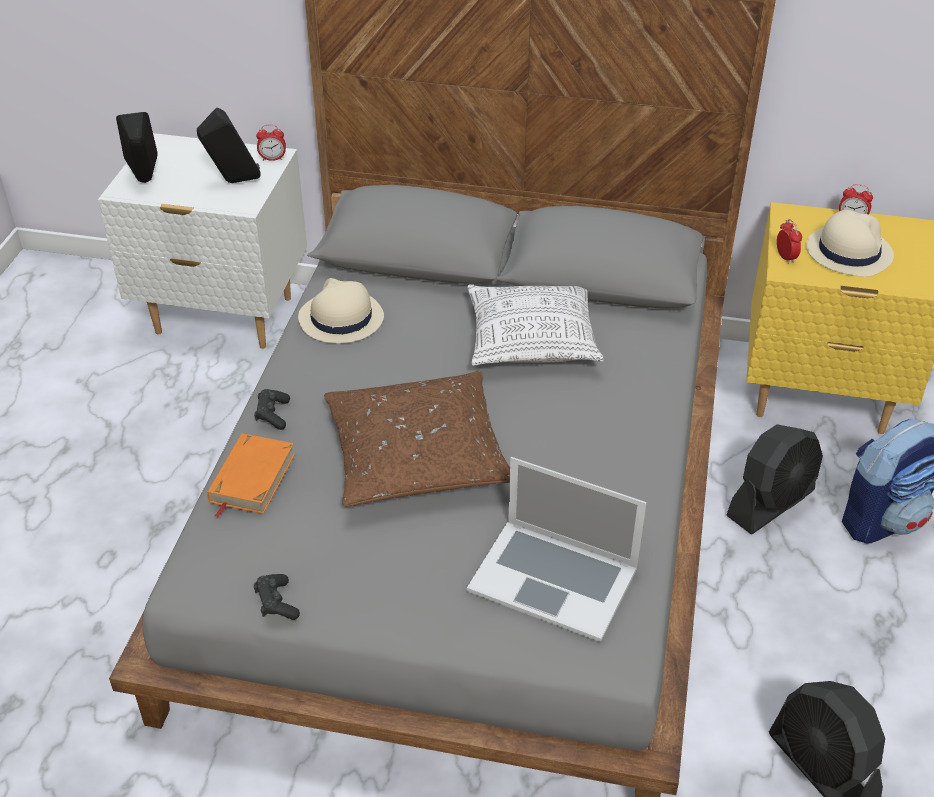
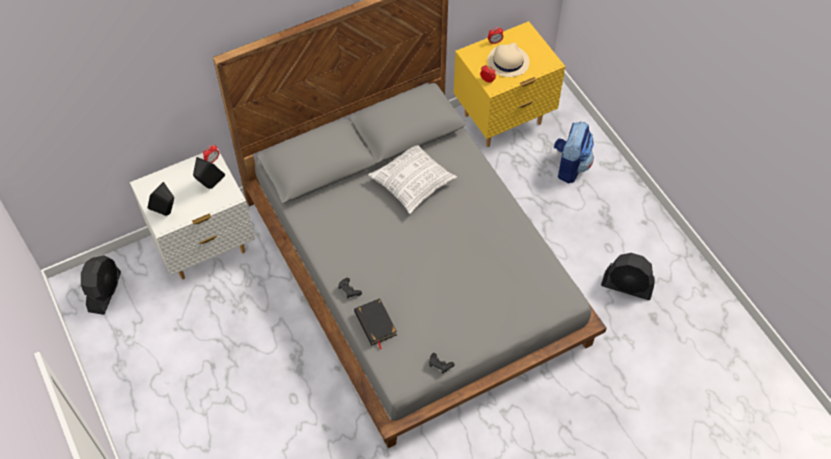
camera: 40 degrees left, 15 degrees up
orange book [207,433,295,518] -> black book [354,298,397,349]
beige hat [298,278,384,343] -> none
brown pillow [324,371,510,506] -> none
laptop [467,457,647,642] -> none
black fan [726,424,823,534] -> black fan moved to [81,255,121,315]

